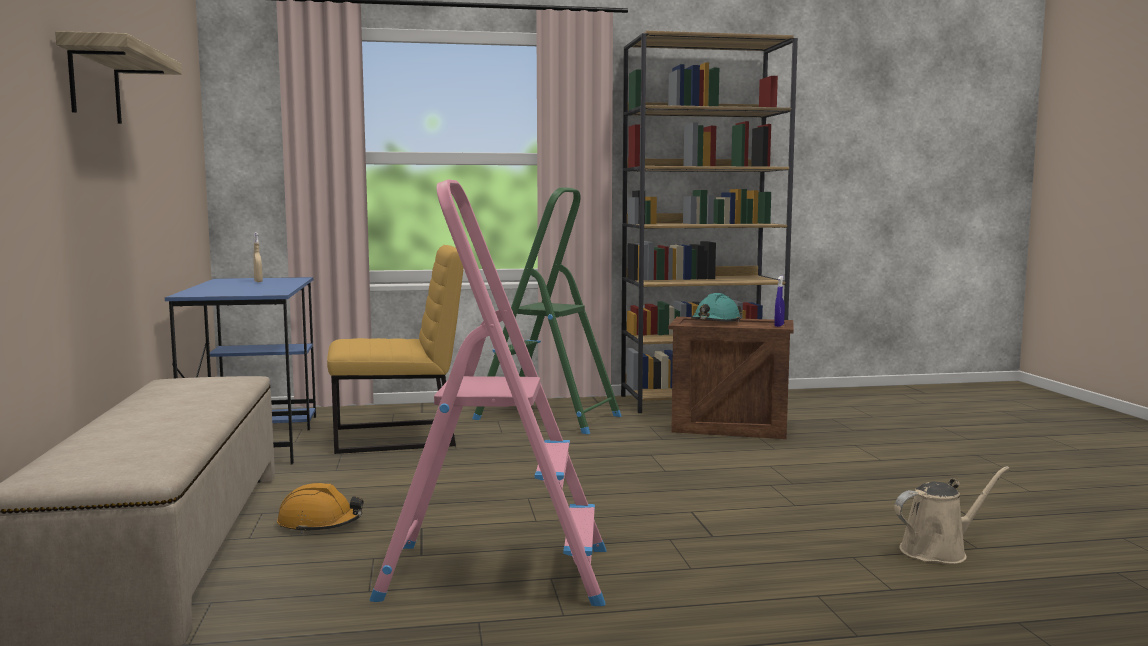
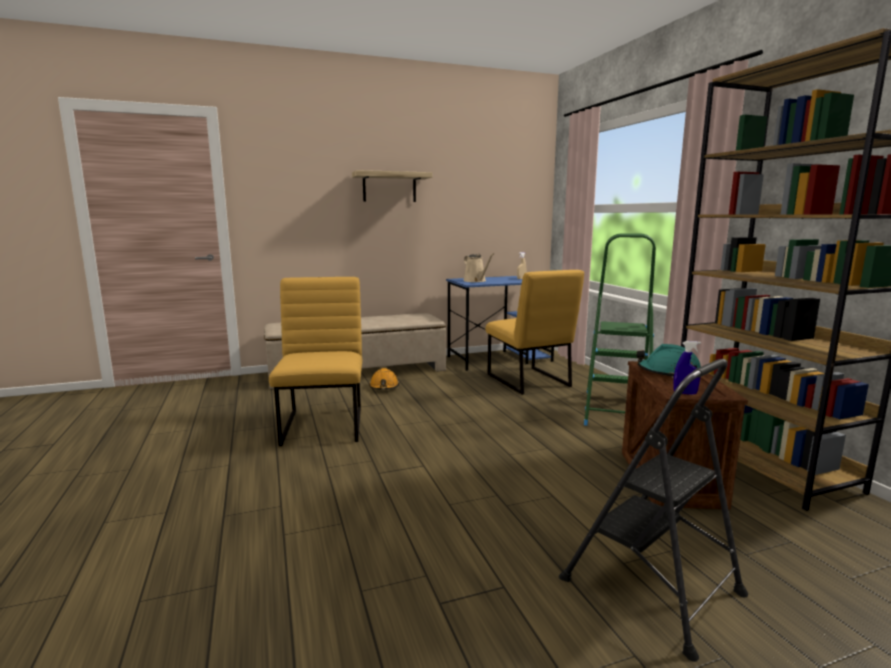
camera: 80 degrees right, 5 degrees up
pink step ladder [370,179,606,606] -> yellow chair [269,277,362,446]
beige watering can [894,466,1009,564] -> beige watering can moved to [464,253,494,282]
none -> black step ladder [559,359,748,662]

